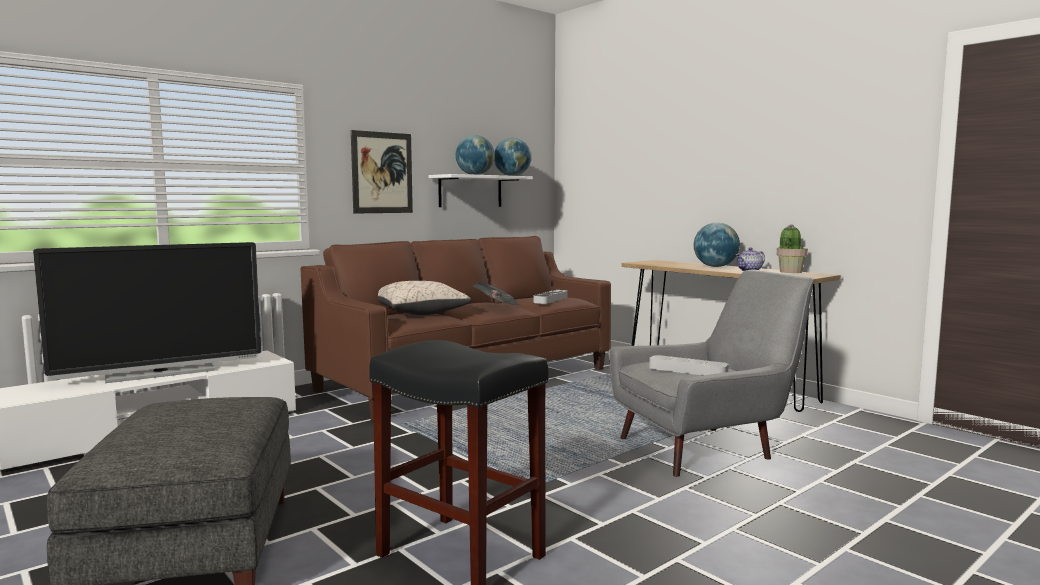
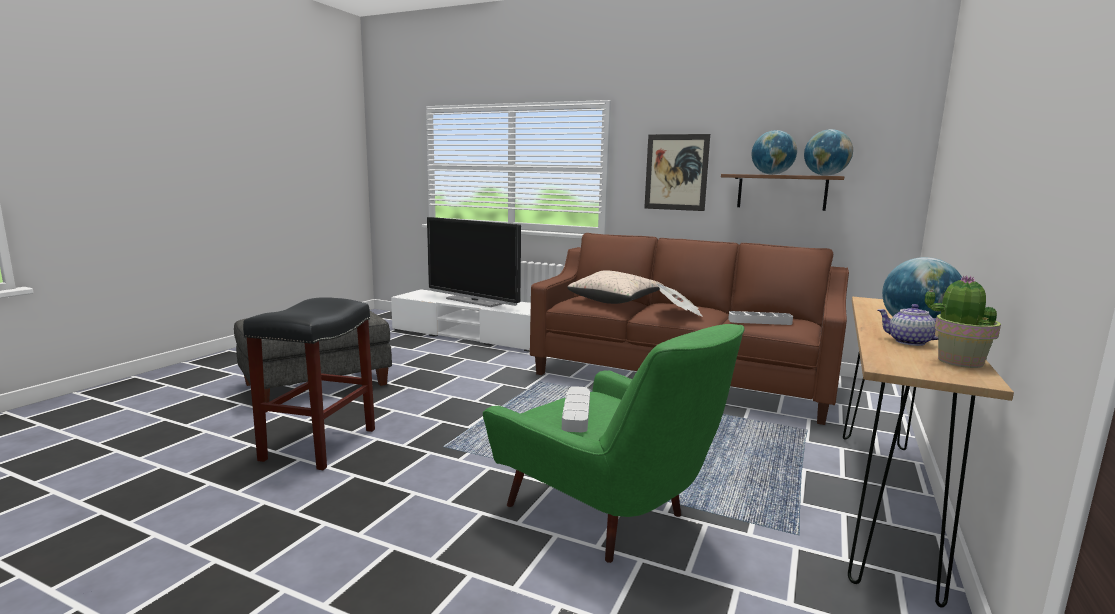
camera: 65 degrees right, 5 degrees up
white shelf [428,174,533,207] -> brown shelf [721,174,844,211]
grey armchair [608,270,814,477] -> green armchair [483,324,745,563]

